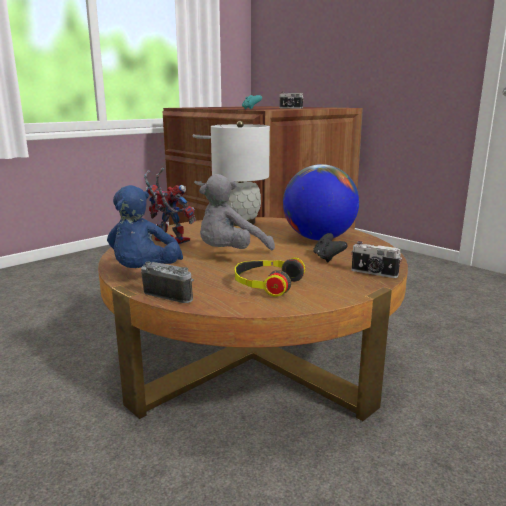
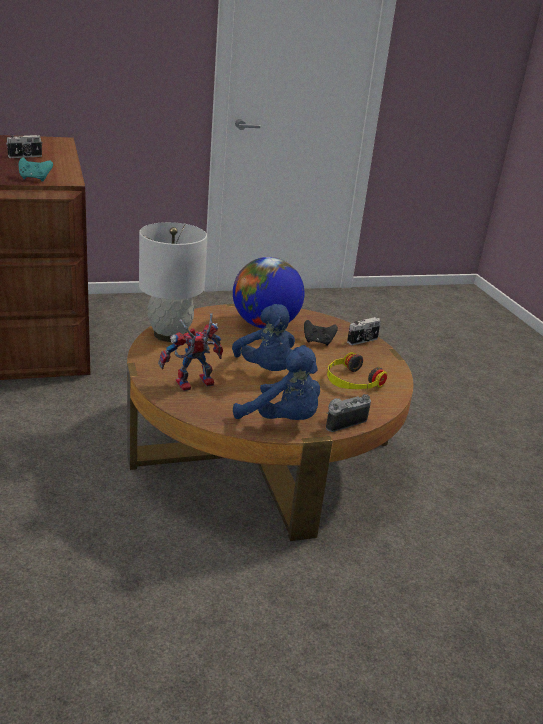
camera: 65 degrees left, 10 degrees up
grey plush toy [199,174,275,250] -> blue plush toy [232,304,306,371]

